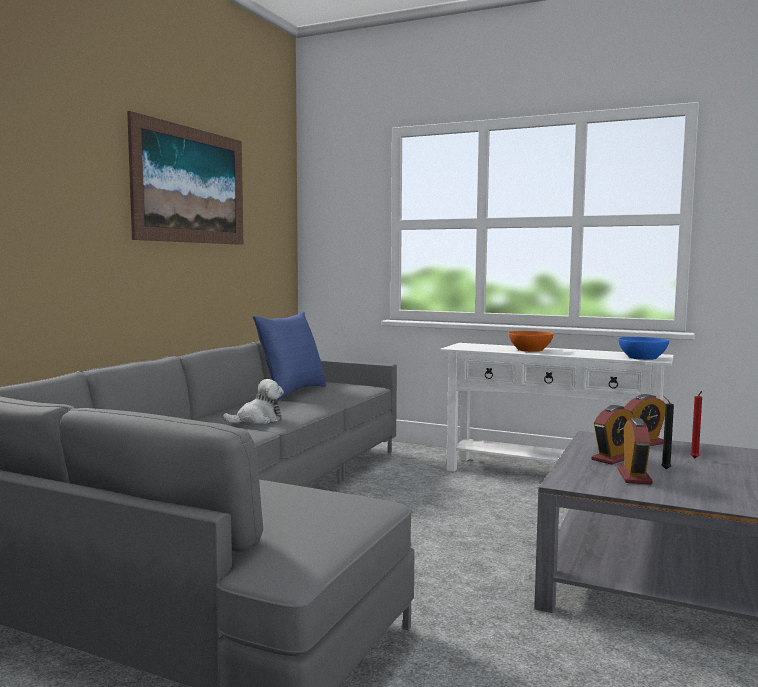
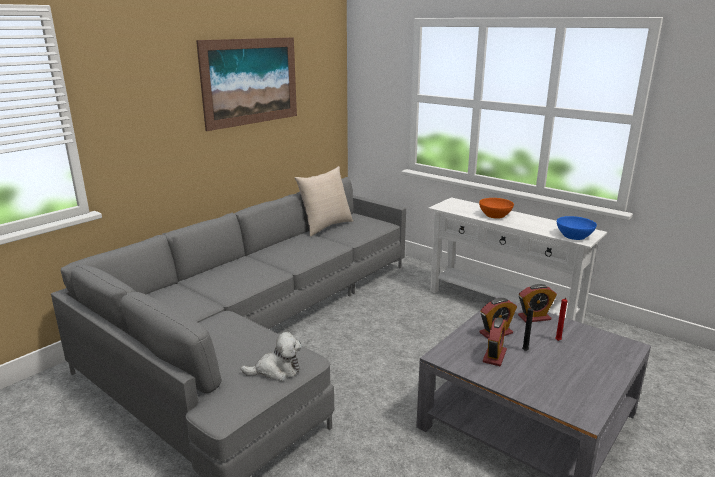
camera: 15 degrees right, 15 degrees up
plush toy [223,379,284,424] -> plush toy moved to [241,332,302,382]
blue pillow [253,311,326,400] -> beige pillow [294,166,353,237]

